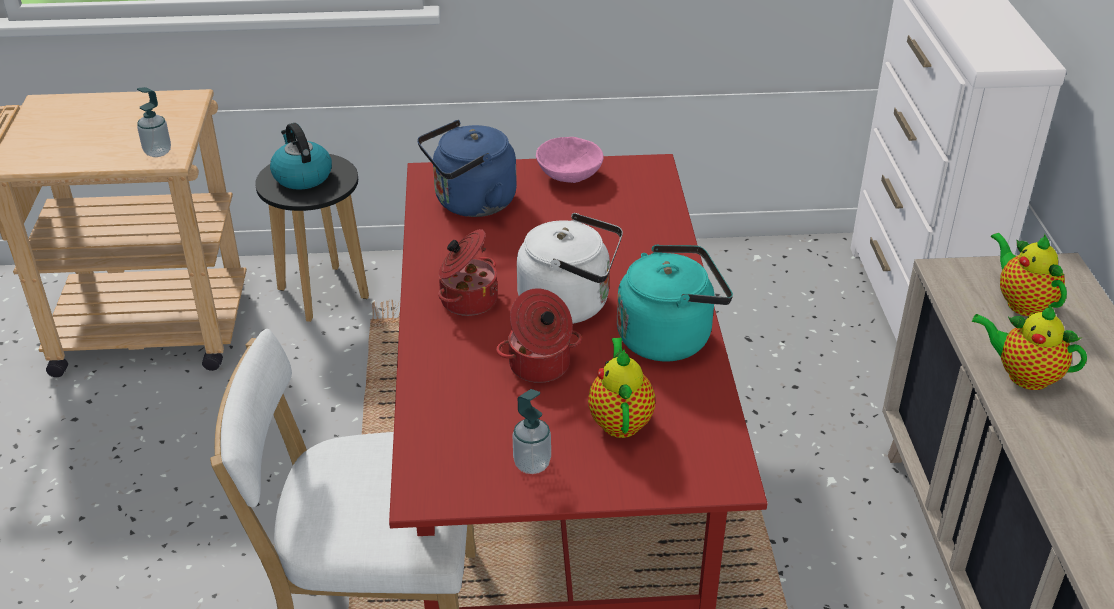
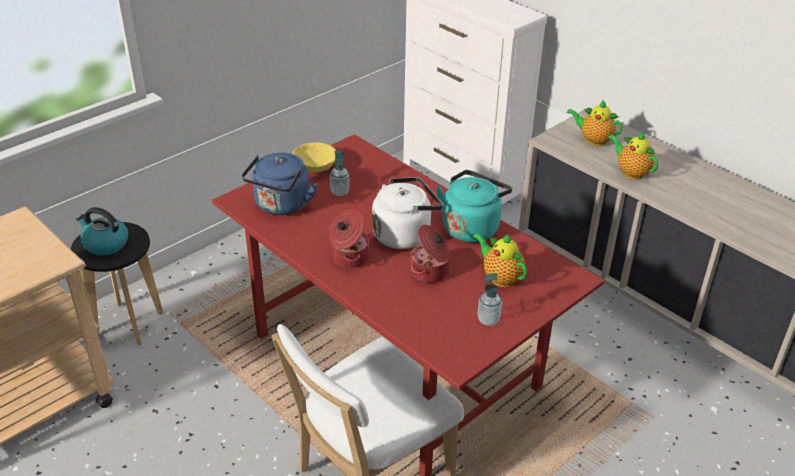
camera: 40 degrees left, 0 degrees up
soap dispenser [137,87,171,157] -> soap dispenser moved to [330,151,350,196]
pink bowl [536,137,604,183] -> yellow bowl [293,142,337,173]
teapot [971,304,1087,390] -> teapot turned 60 degrees clockwise [608,131,658,180]

